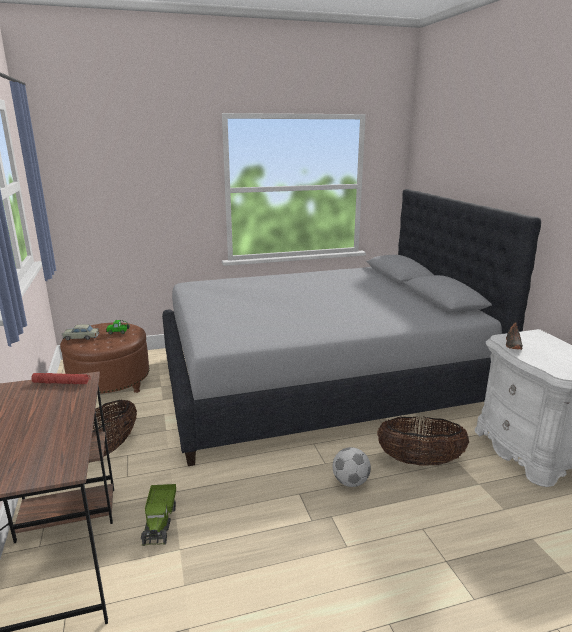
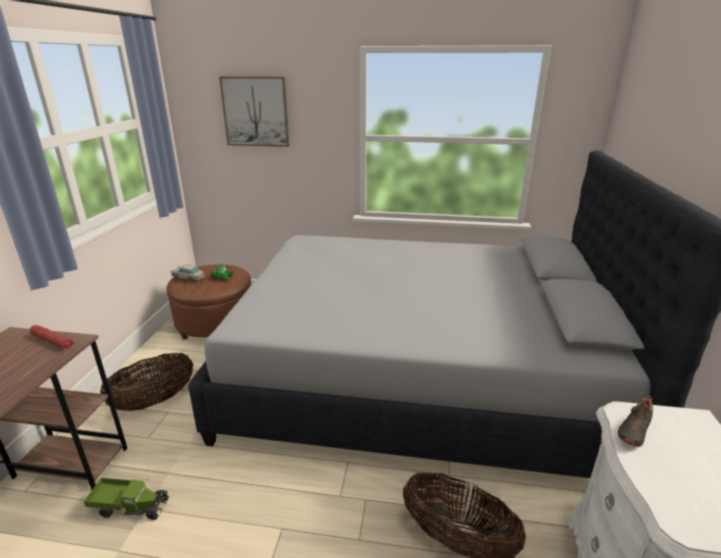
camera: 25 degrees right, 5 degrees up
toy truck [141,484,176,546] -> toy truck turned 105 degrees counterclockwise [84,478,169,520]
football [333,447,371,487] -> none
none -> picture [219,76,290,147]

